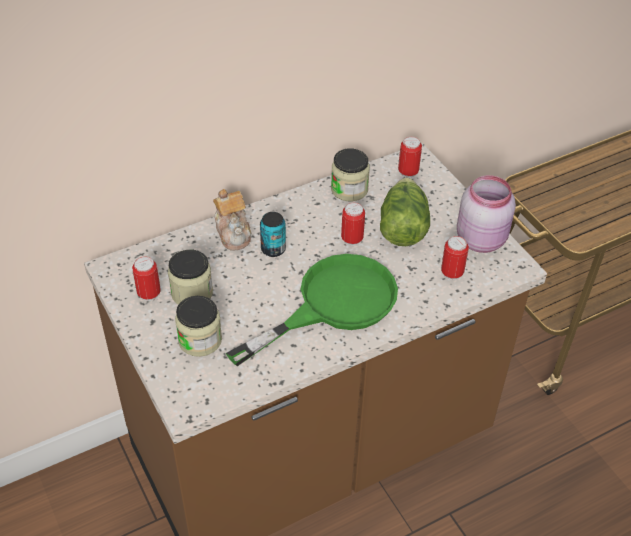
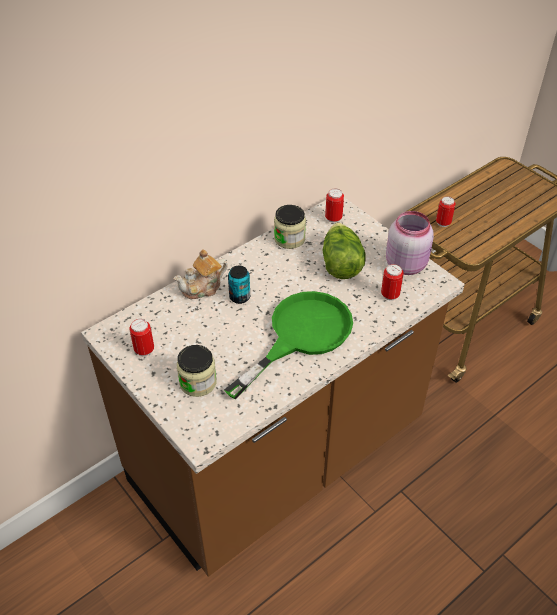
camera: 10 degrees left, 0 degrees up
jar [168,250,213,305] -> none
teapot [213,189,251,251] -> teapot turned 90 degrees clockwise [174,249,228,299]
can [341,203,365,246] -> can moved to [436,196,455,227]

